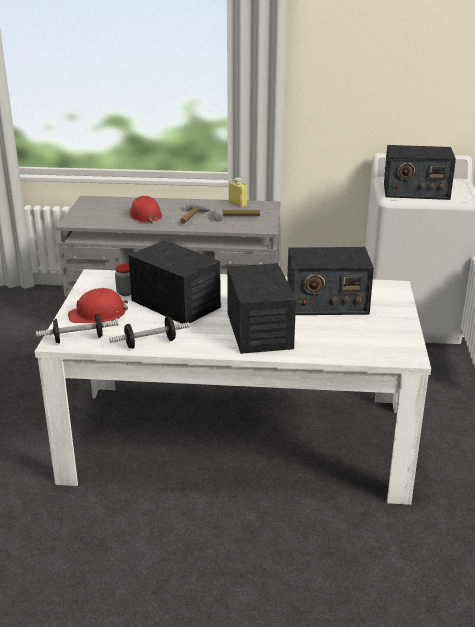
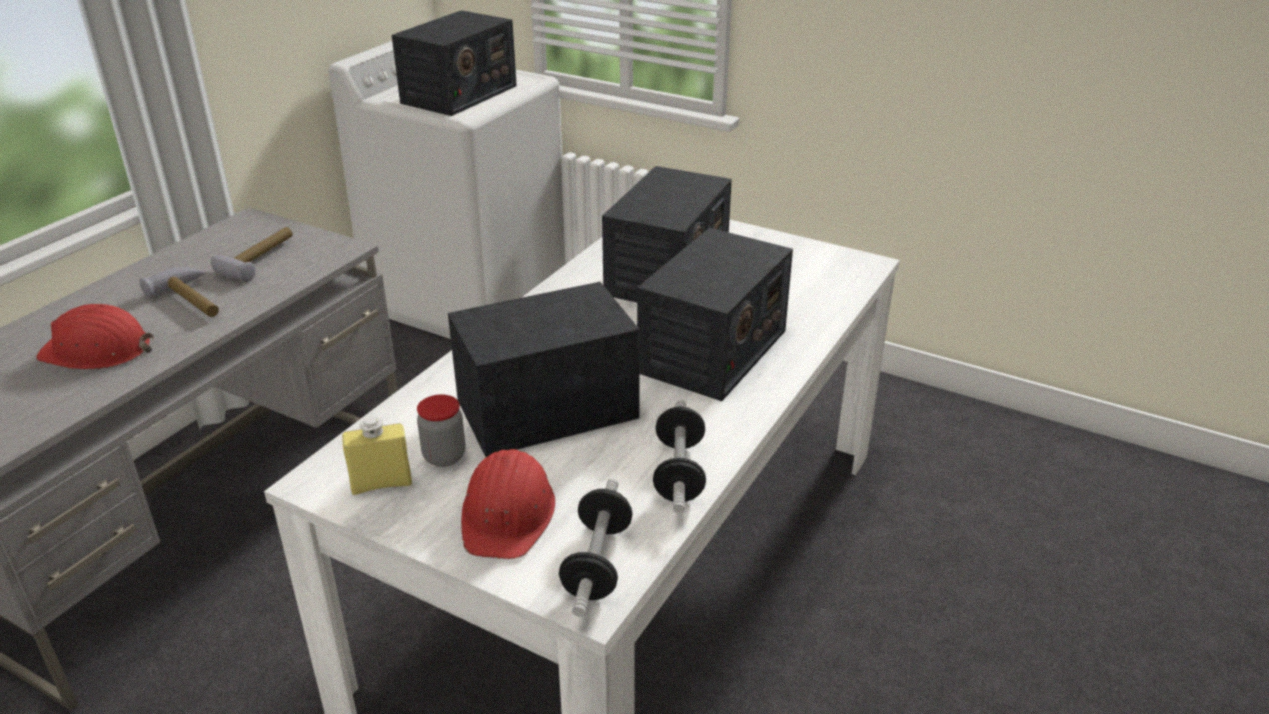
camera: 65 degrees left, 5 degrees up
radio [227,263,296,354] -> radio turned 105 degrees clockwise [637,228,793,401]
yellow bottle [229,178,247,207] -> yellow bottle moved to [342,417,412,495]

